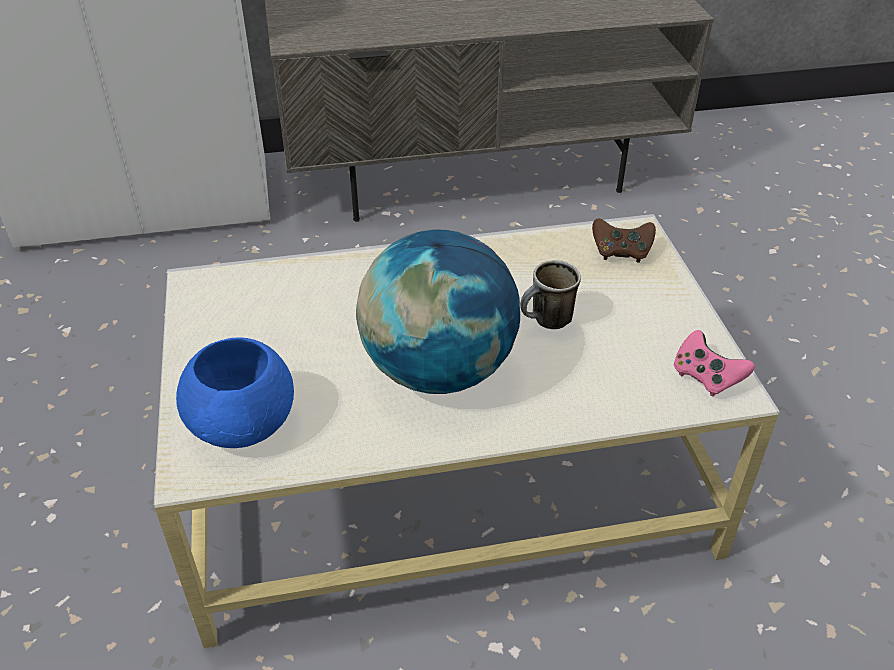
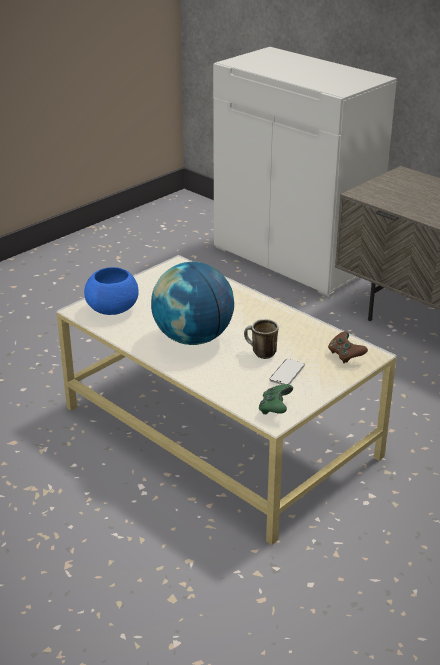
camera: 55 degrees right, 10 degrees down
pink game controller [674,330,755,397] -> green game controller [259,384,293,414]
none -> phone [270,359,305,385]

